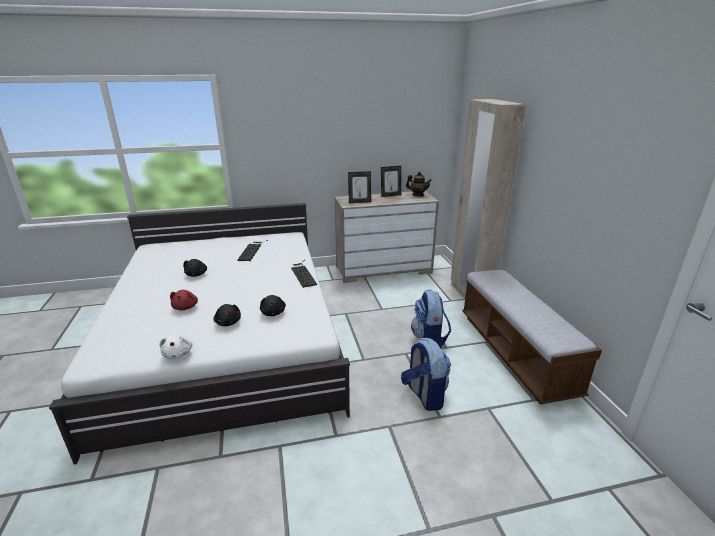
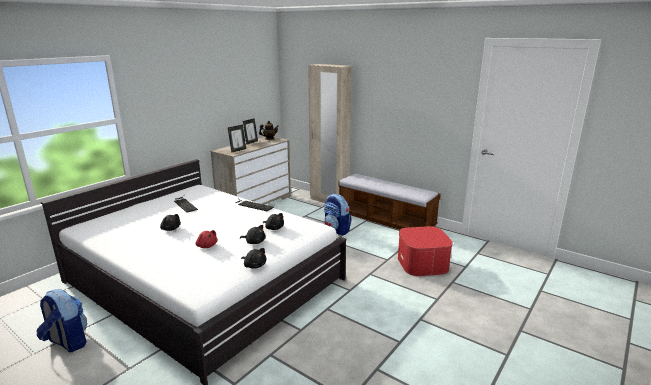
camera: 40 degrees left, 5 degrees down
white plush toy [160,333,193,359] -> black plush toy [241,248,266,269]
backpack [401,338,451,411] -> backpack moved to [37,289,87,352]
none -> ottoman [398,226,453,276]

